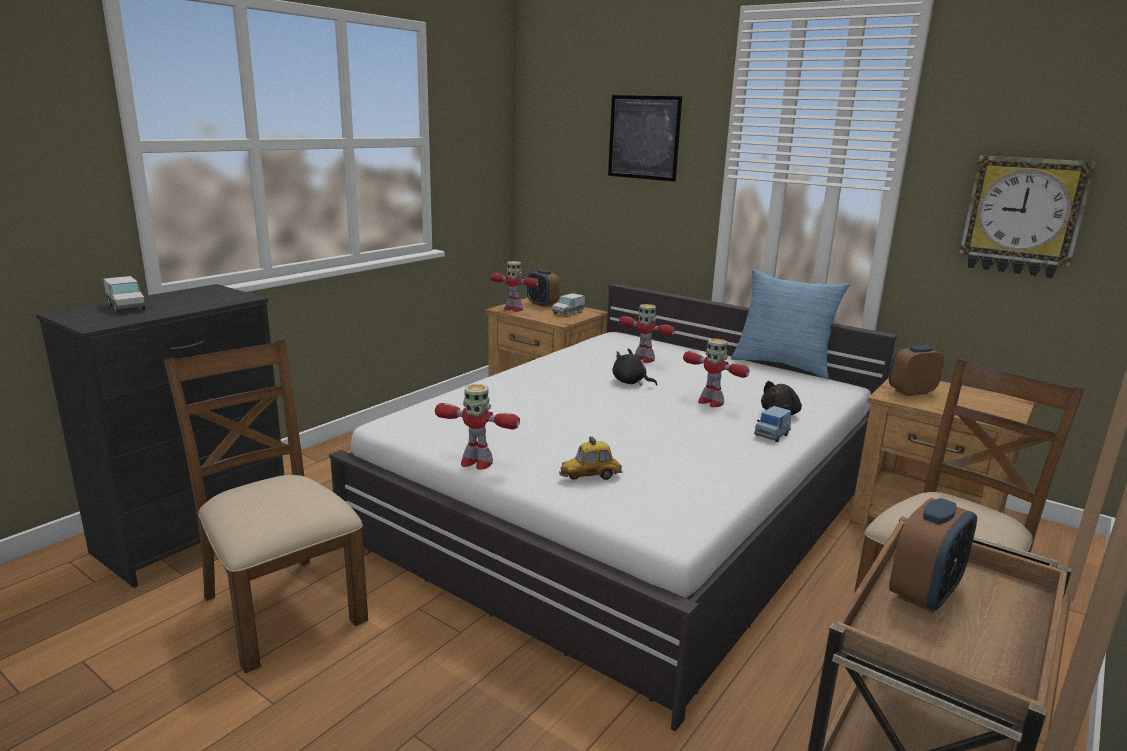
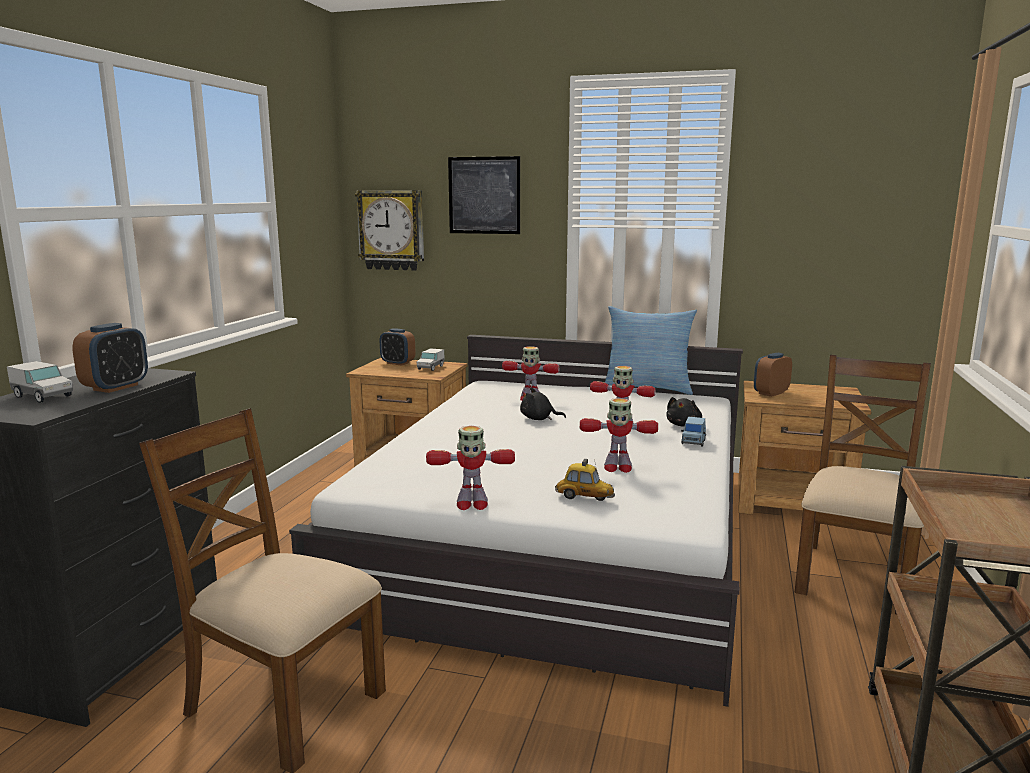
camera: 20 degrees left, 5 degrees down
toy robot [490,261,539,312] -> toy robot moved to [580,398,658,473]
toy car [559,436,623,480] -> toy car turned 120 degrees counterclockwise [555,459,615,501]
alarm clock [889,498,977,613] -> alarm clock moved to [72,323,148,393]
wall clock [959,156,1097,278] -> wall clock moved to [355,190,424,271]

